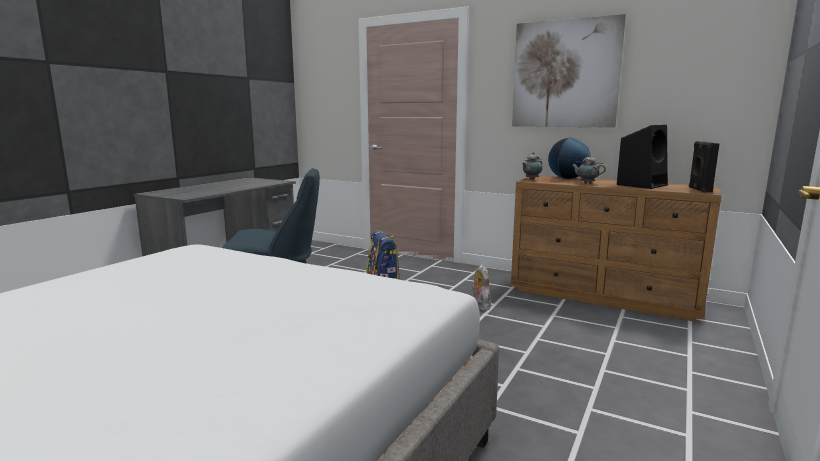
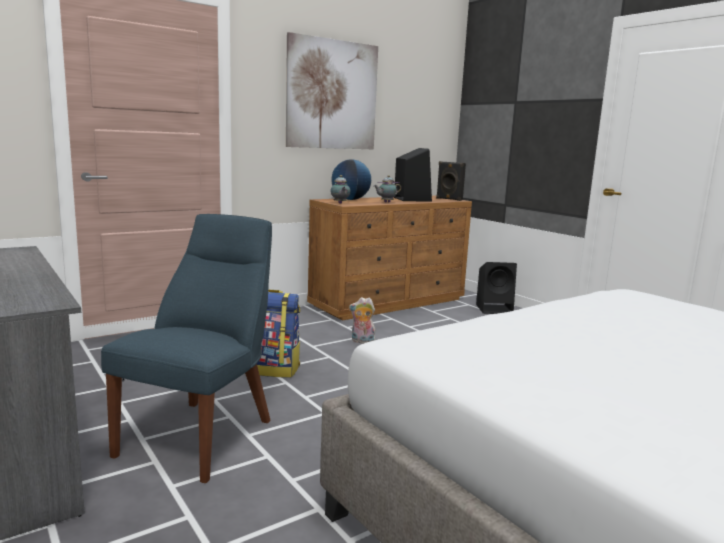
camera: 65 degrees left, 0 degrees up
none -> black speaker [476,262,517,314]

